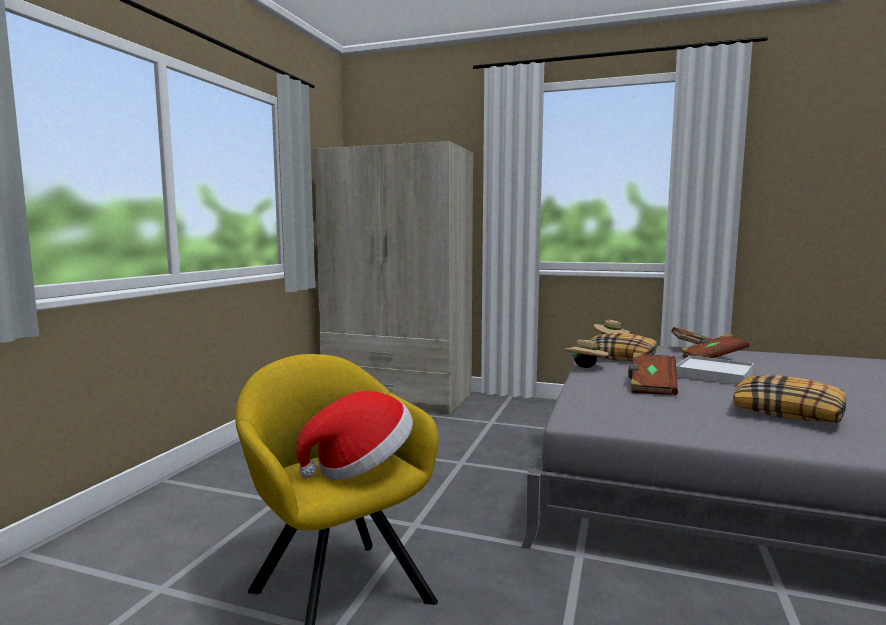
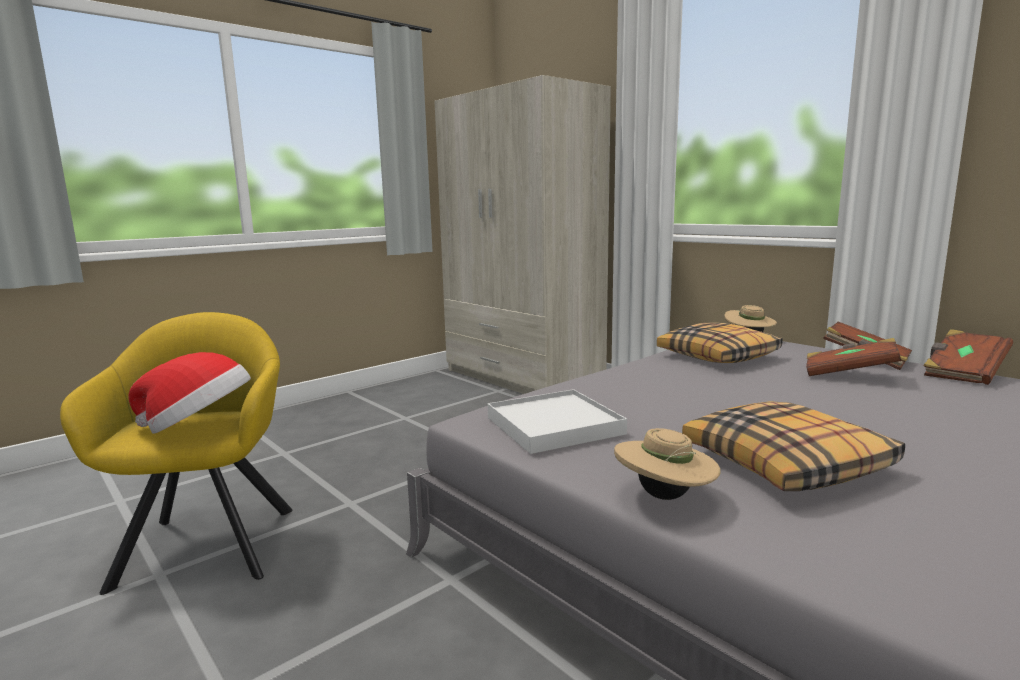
camera: 30 degrees right, 5 degrees up
beige hat [564,340,609,368] -> beige hat moved to [614,428,721,500]
brown book [628,352,678,395] -> brown book moved to [923,329,1013,385]
white tray [676,355,754,385] -> white tray moved to [488,389,627,454]

